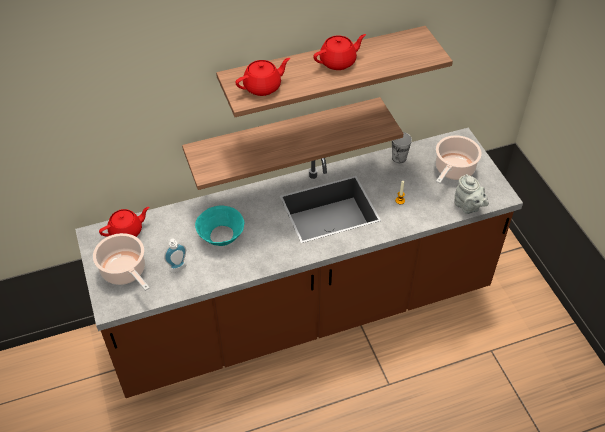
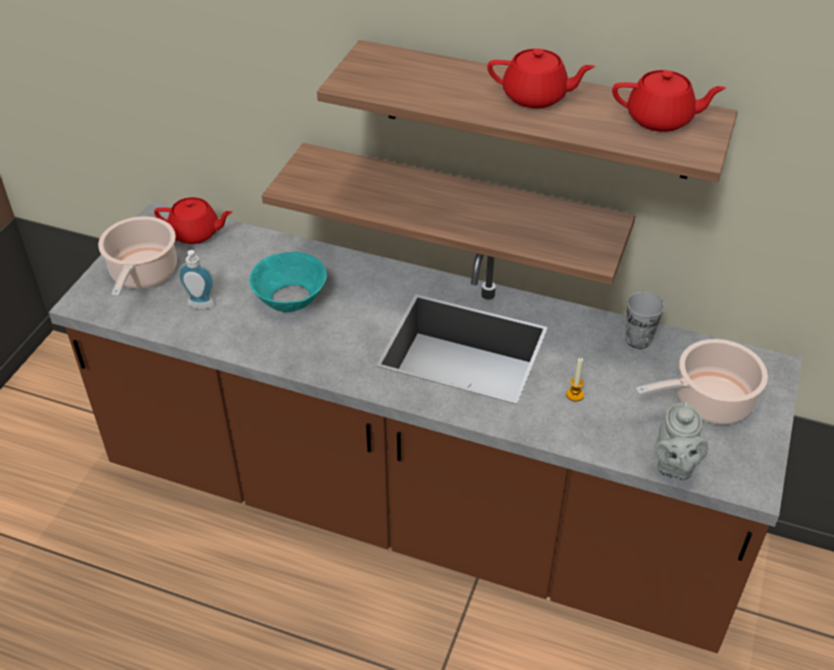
camera: 40 degrees right, 5 degrees down
red teapot [235,58,290,96] -> red teapot moved to [612,70,726,132]

